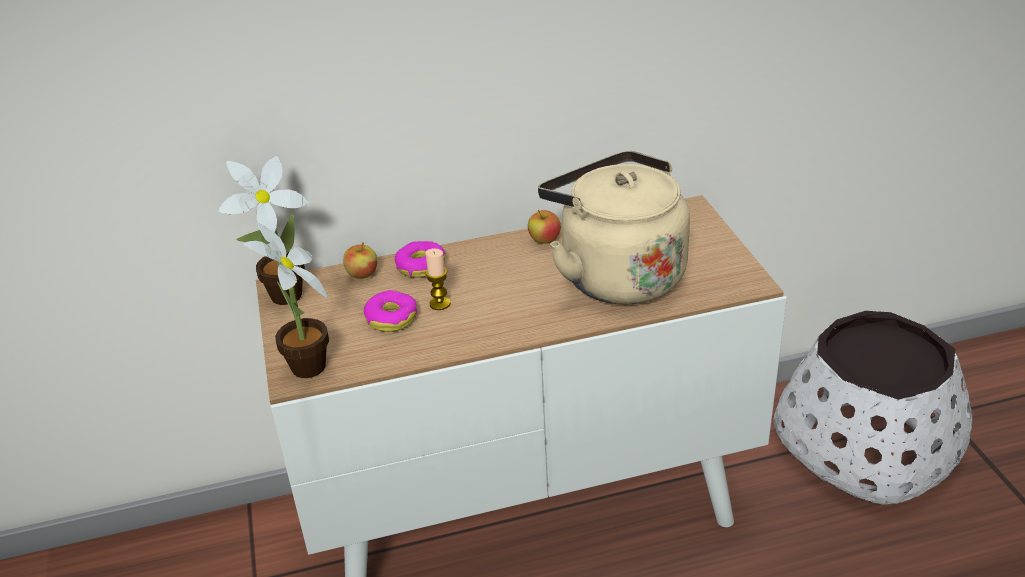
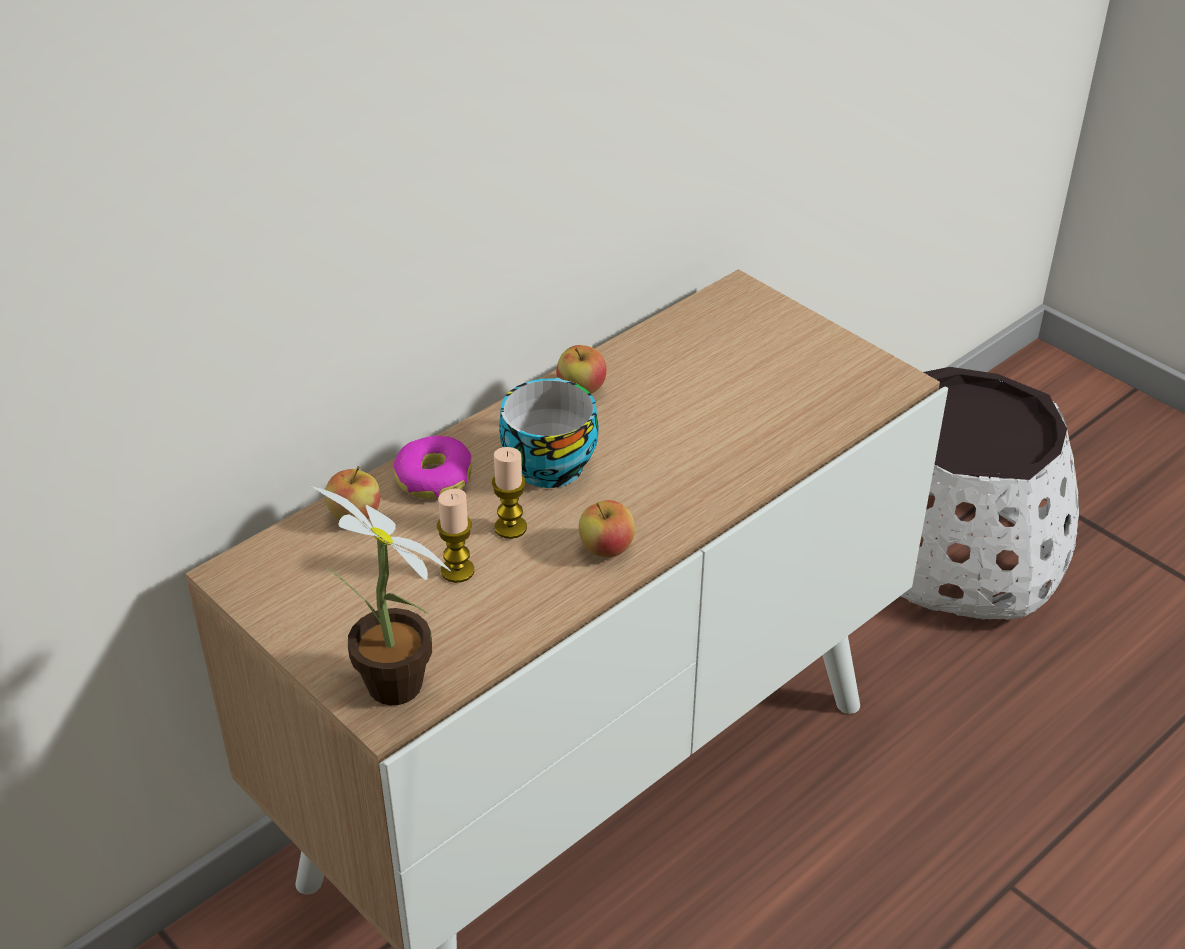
camera: 30 degrees left, 5 degrees up
potted plant [218,156,310,305] -> none
donut [364,290,417,332] -> candle [437,489,474,583]
beige kettle [538,151,690,305] -> none
none -> cup [499,378,599,488]
none -> apple [579,500,635,557]

